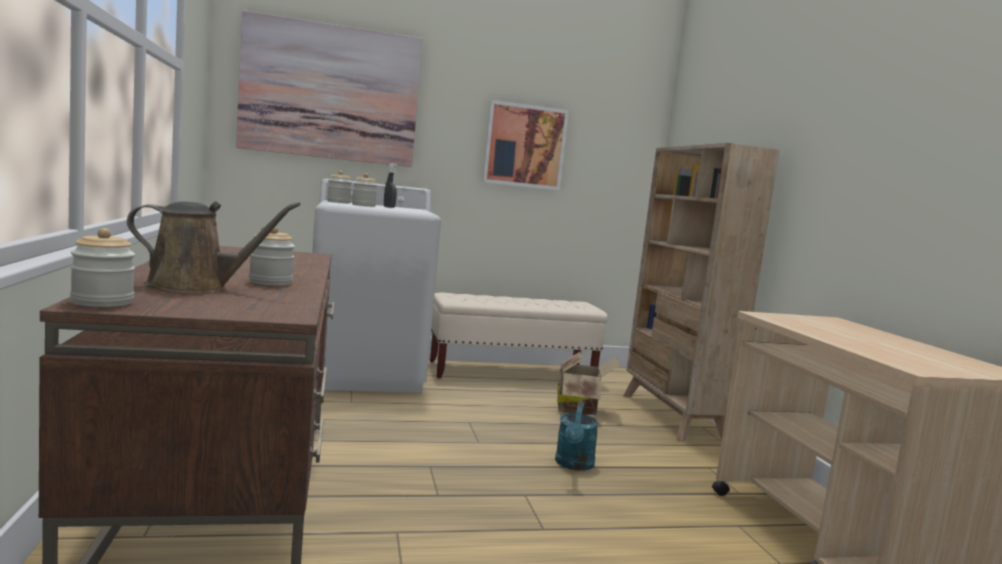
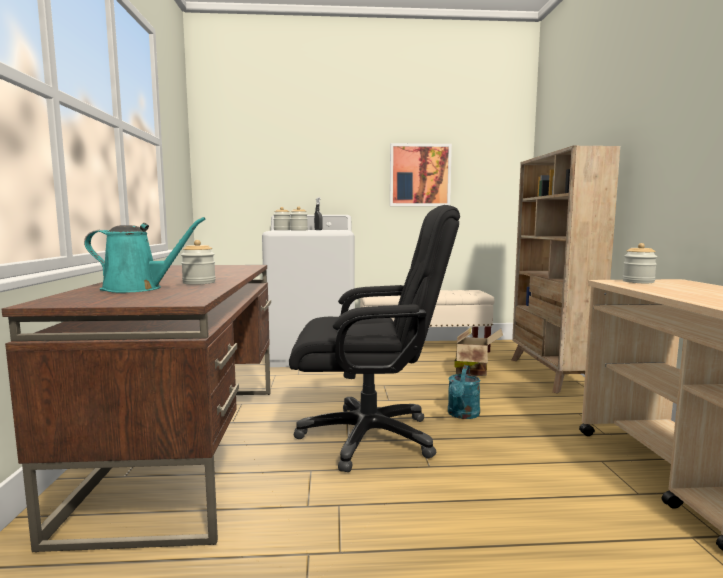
camera: 10 degrees right, 0 degrees up
jar [70,228,135,307] -> jar moved to [622,243,657,283]
brown watering can [127,201,300,293] -> turquoise watering can [84,217,206,293]
picture [236,10,423,167] -> none
none -> black office chair [289,205,460,472]

